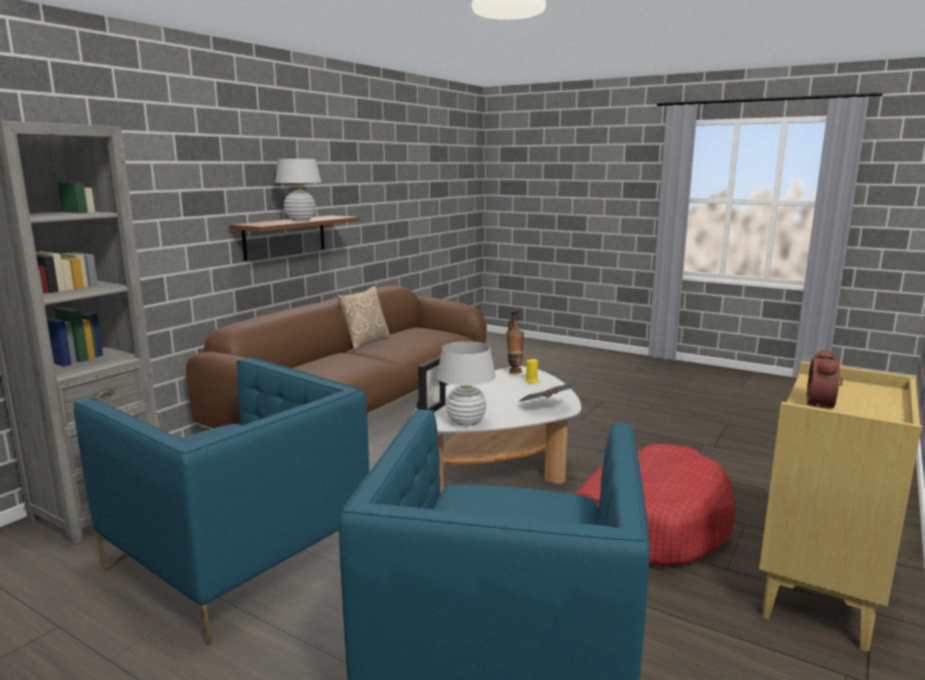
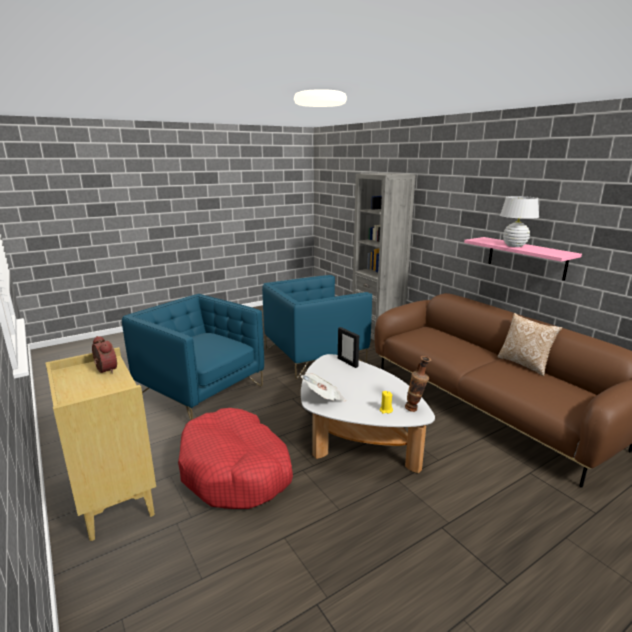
camera: 115 degrees right, 5 degrees up
brown shelf [230,215,359,261] -> pink shelf [464,237,582,281]
white table lamp [437,341,496,426] -> none

